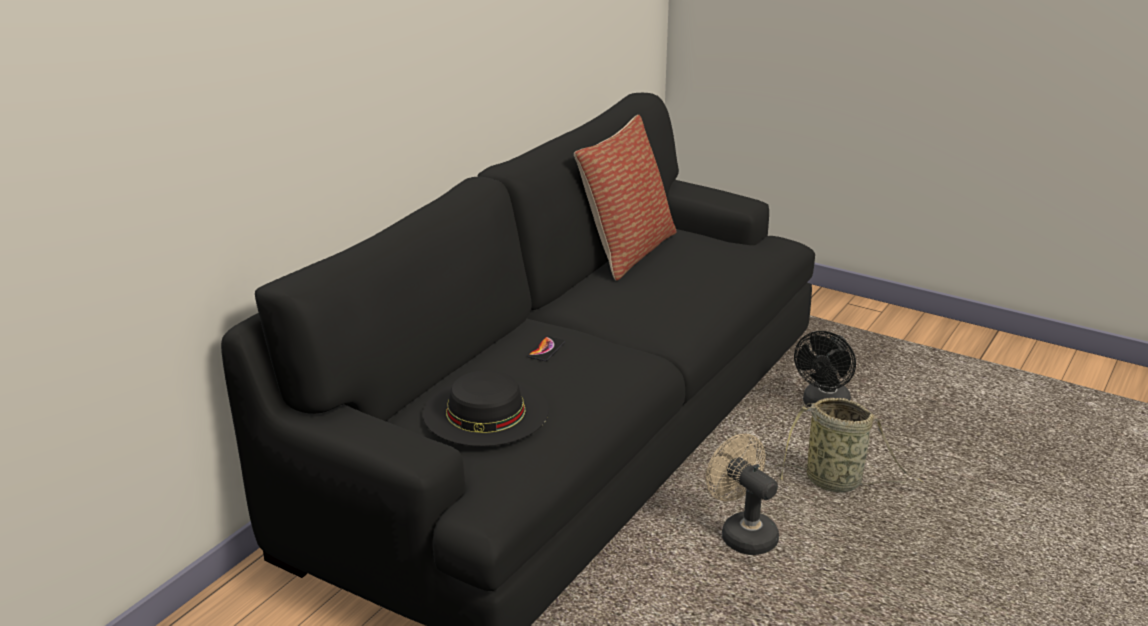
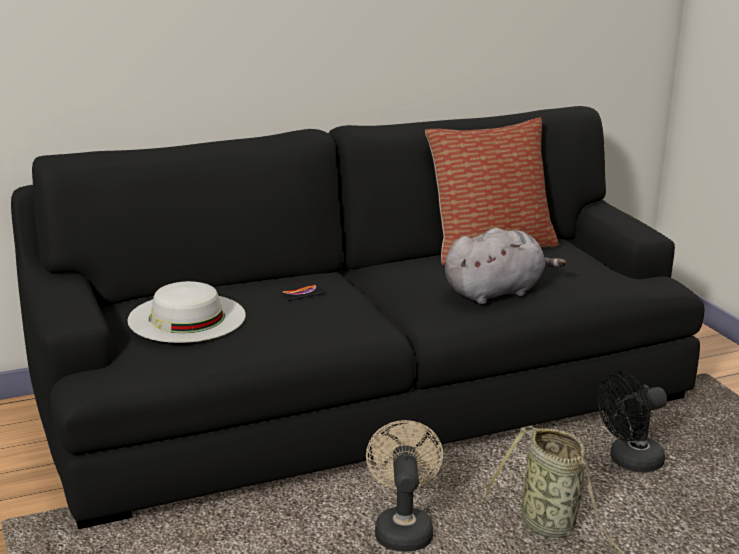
camera: 35 degrees right, 5 degrees down
black hat [423,370,549,447] -> white hat [127,281,245,343]
none -> grey plush toy [445,228,566,304]

